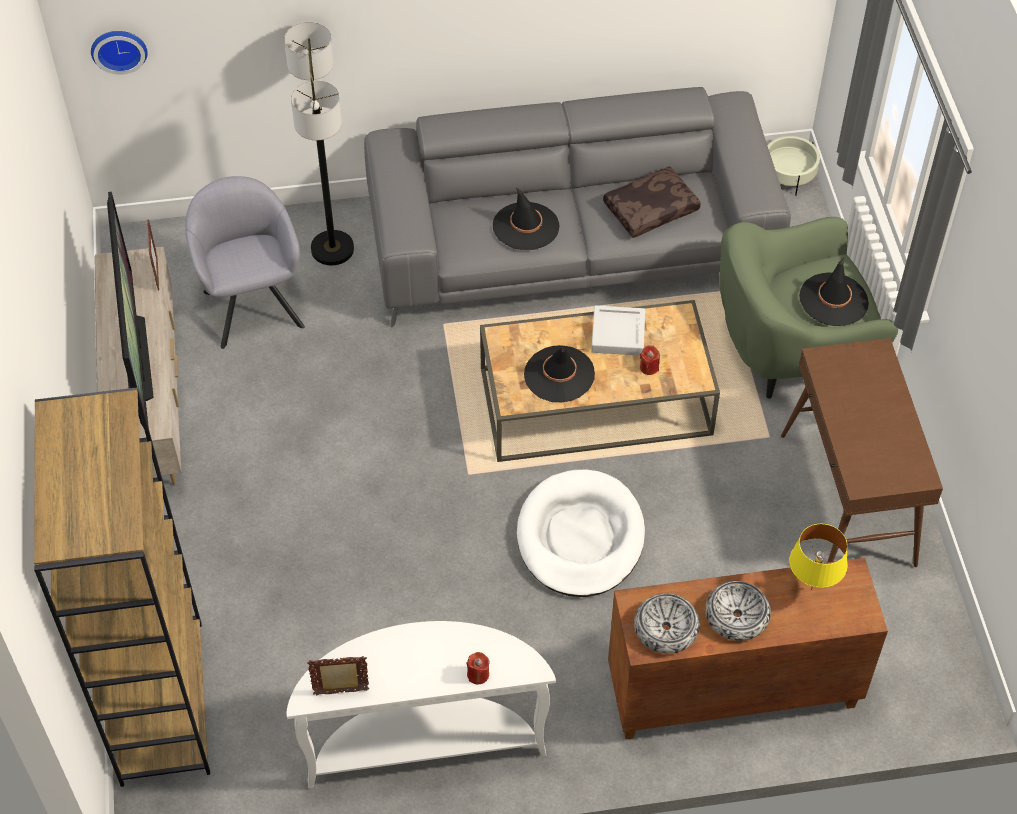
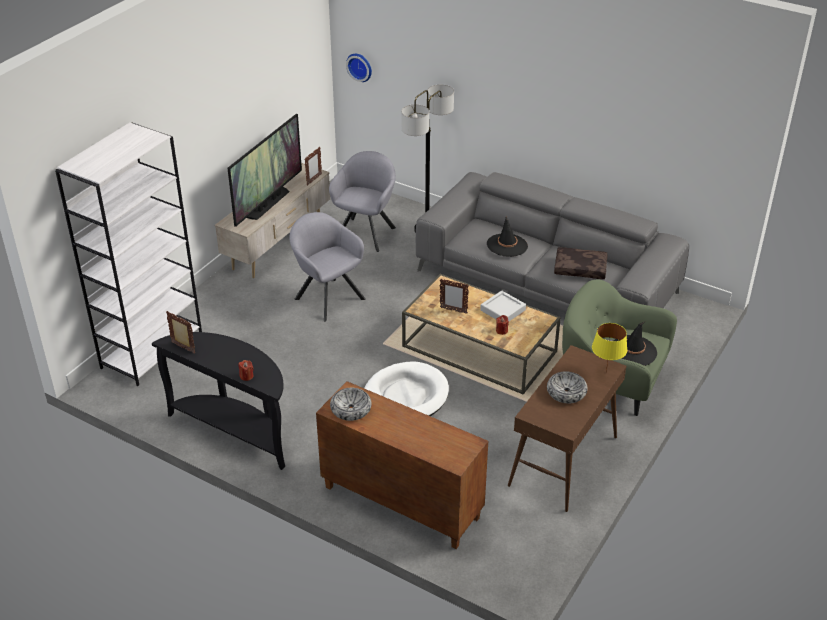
camera: 40 degrees right, 15 degrees down
brown bookcase [34,387,210,787] -> white bookcase [55,123,202,386]
white console table [287,621,556,788] -> black console table [152,332,285,470]
black hat [524,345,595,403] -> picture frame [440,279,469,314]
bowl [705,581,771,641] -> bowl moved to [547,371,587,403]
beige planter [767,136,820,196] -> none
yellow table lamp [789,524,848,590] -> yellow table lamp moved to [592,323,627,372]
none -> grey armchair [290,212,366,322]

